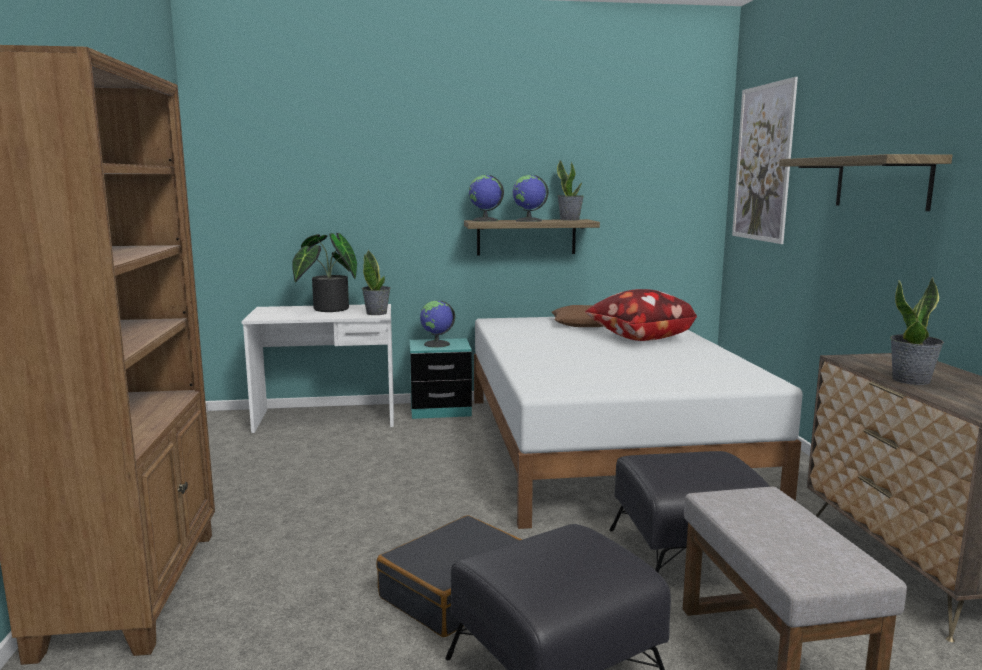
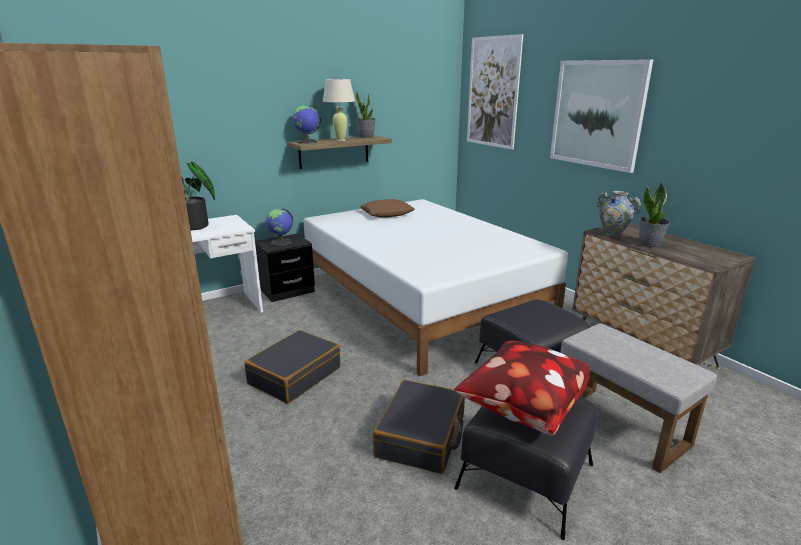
camera: 25 degrees left, 10 degrees up
potted plant [362,250,390,315] -> none
turquoise nightstand [409,338,472,419] -> black nightstand [255,233,315,302]
globe [513,175,549,222] -> beige table lamp [323,79,355,141]
pillow [585,289,697,341] -> pillow moved to [454,341,590,436]
shelf [779,154,952,211] -> picture [550,59,653,173]
none -> black suitcase [245,330,341,404]
none -> vase [597,191,641,237]

